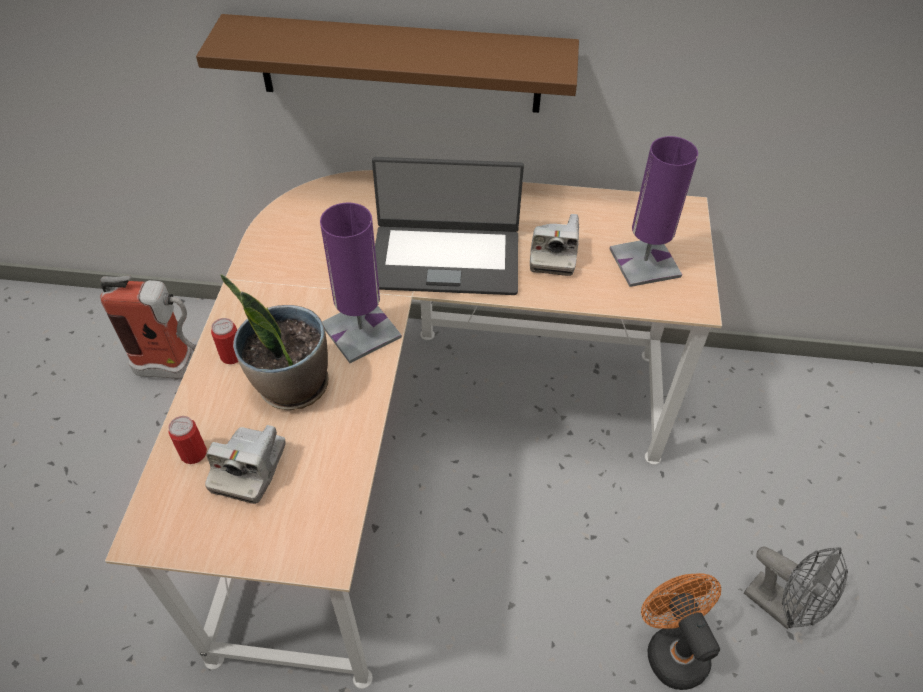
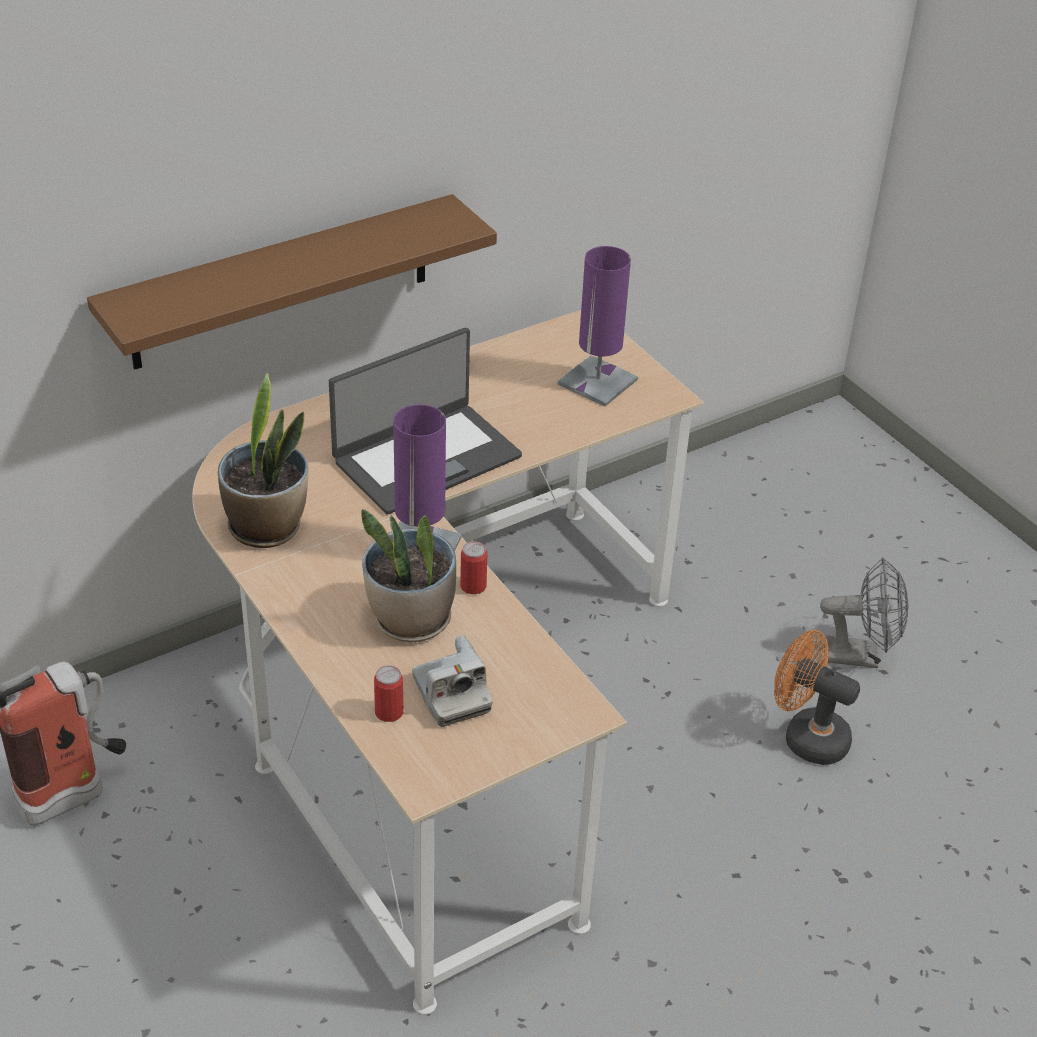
camera: 40 degrees left, 10 degrees down
can [211,318,238,364] -> can moved to [460,541,487,594]
camera [530,214,579,276] -> none
none -> potted plant [218,372,309,548]

